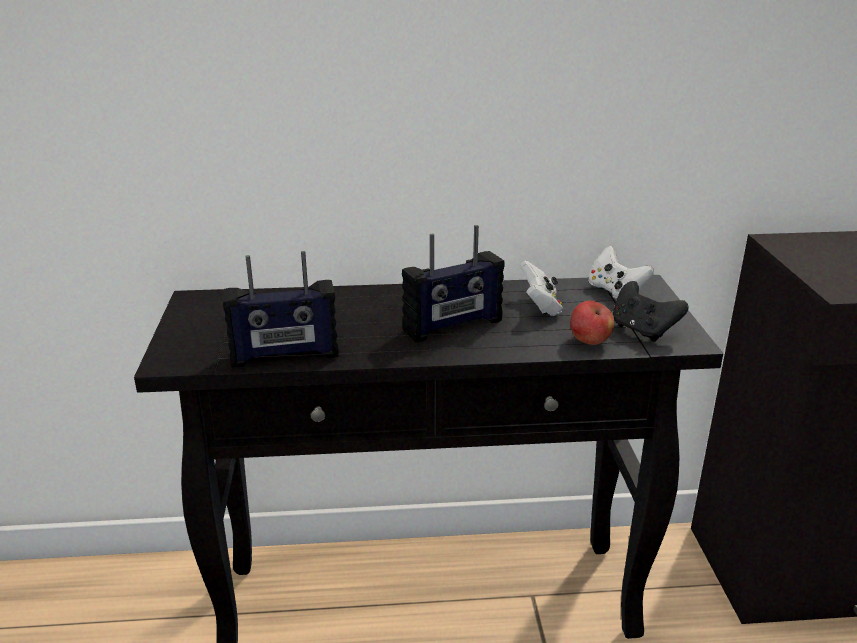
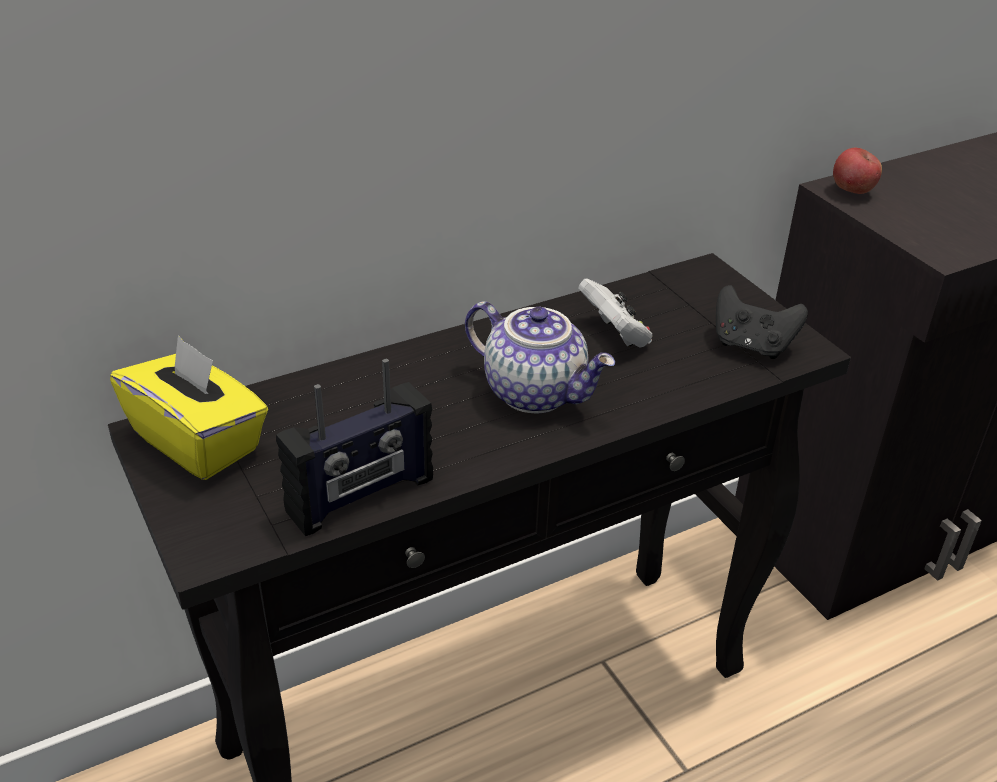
camera: 25 degrees left, 10 degrees up
radio [402,225,505,342] -> teapot [465,301,615,413]
apple [570,301,615,345] -> apple moved to [833,148,882,194]
white game controller [588,246,654,300] -> none
none -> yellow tissue box [110,335,268,480]

